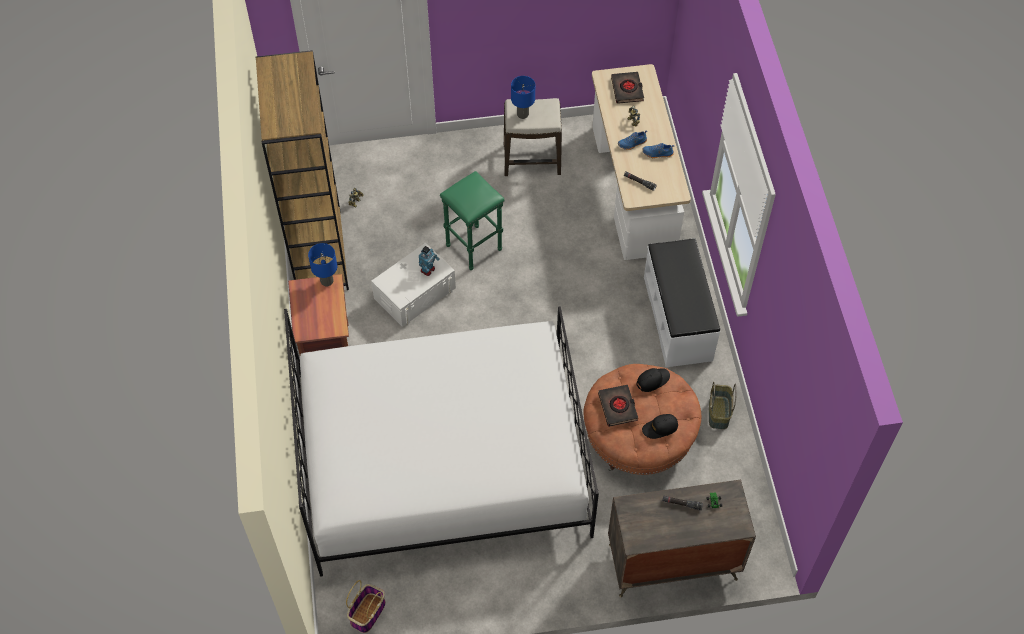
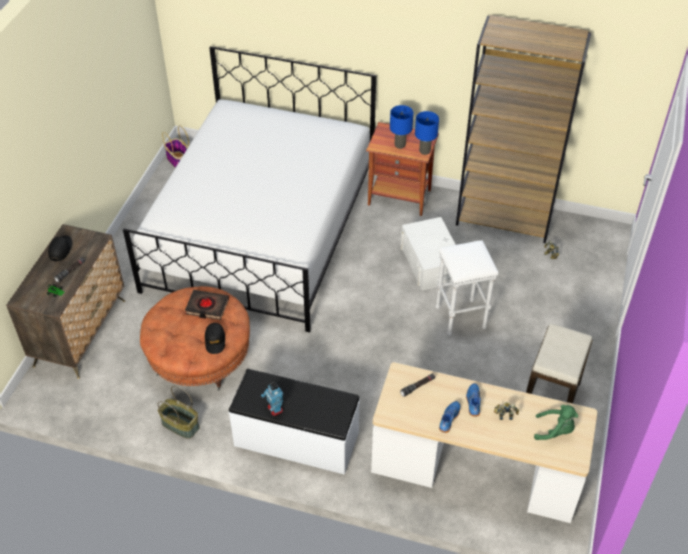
camera: 115 degrees right, 10 degrees down
toy robot [419,246,440,276] -> toy robot moved to [261,382,283,416]
green stool [440,171,504,270] -> white stool [436,240,499,336]
blue table lamp [511,76,535,119] -> blue table lamp moved to [390,105,413,149]
black book [611,72,644,104] -> green plush toy [534,405,578,440]
black cap [642,414,679,439] -> black cap moved to [48,236,73,261]

